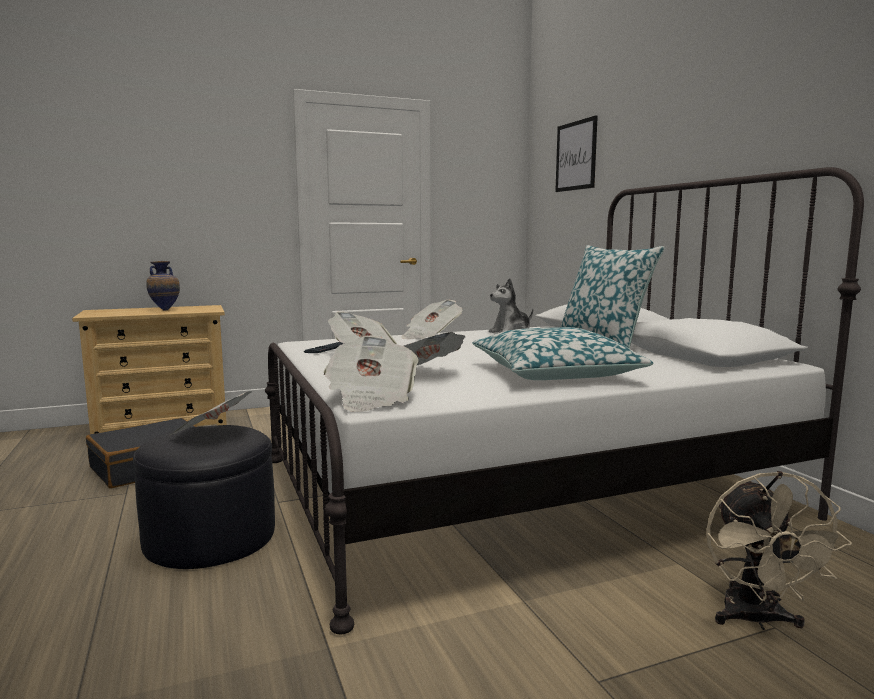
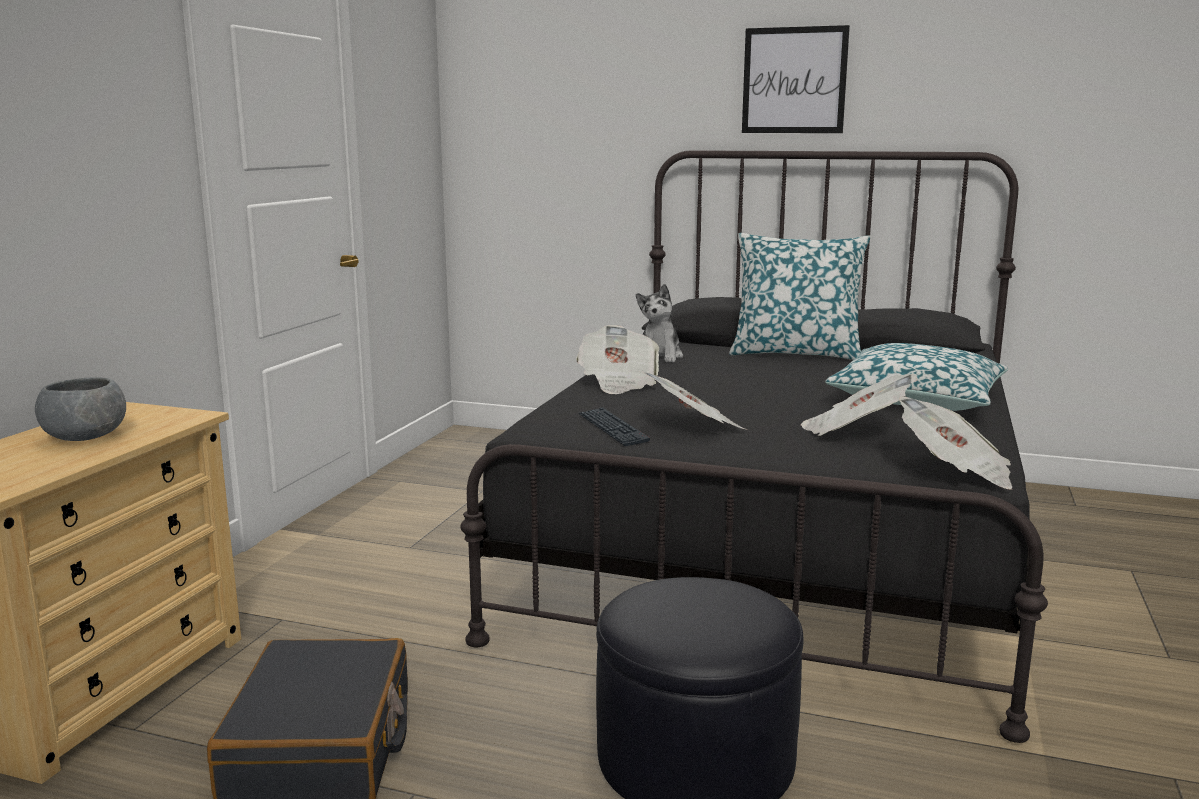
camera: 50 degrees left, 5 degrees up
vase [146,261,180,311] -> grey bowl [35,377,126,441]
newspaper [170,391,252,435] -> none
white bed [265,167,864,634] -> black bed [460,150,1048,743]
picture [555,115,598,192] -> picture moved to [742,25,850,133]
beige fan [707,471,852,630] -> none

